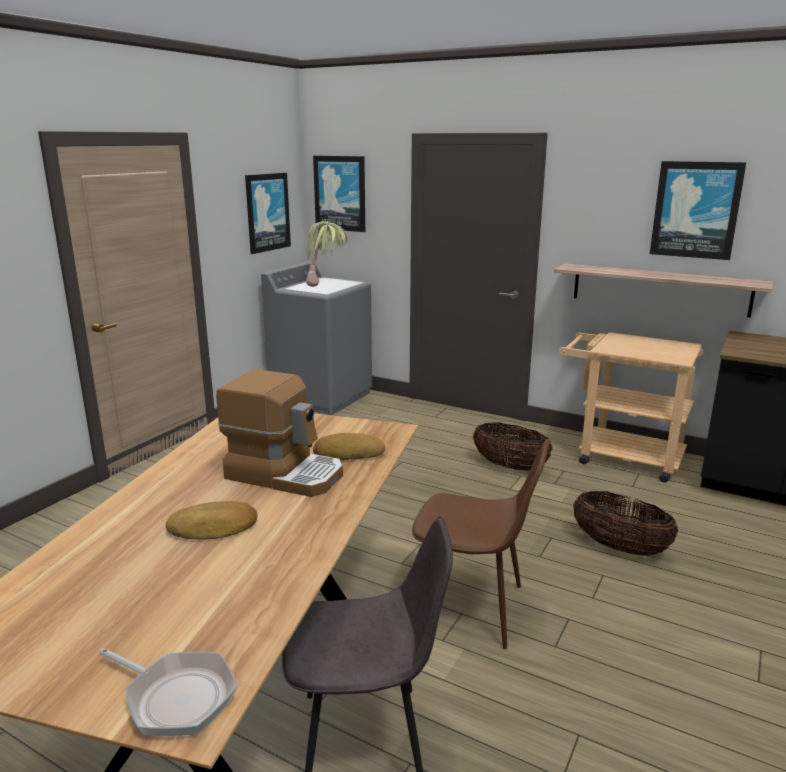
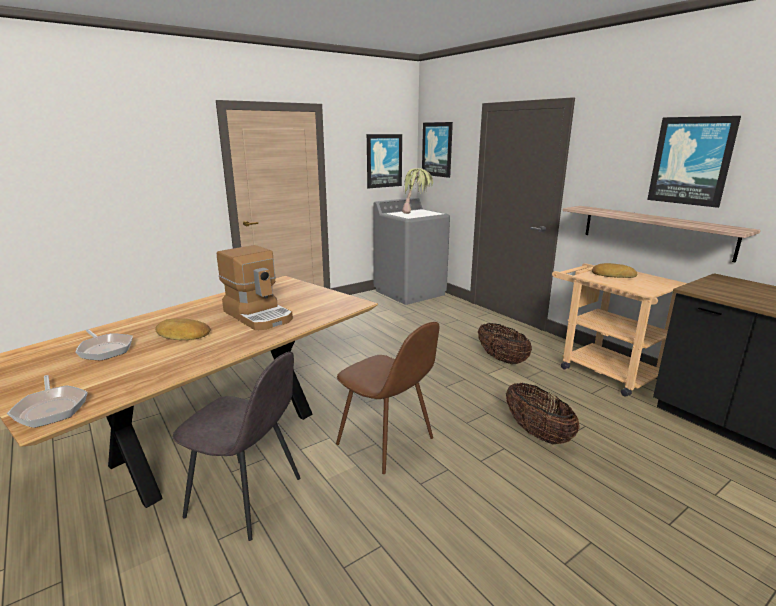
camera: 25 degrees right, 0 degrees up
bread [313,433,385,460] -> bread moved to [592,263,637,278]
none -> frying pan [75,329,133,360]

